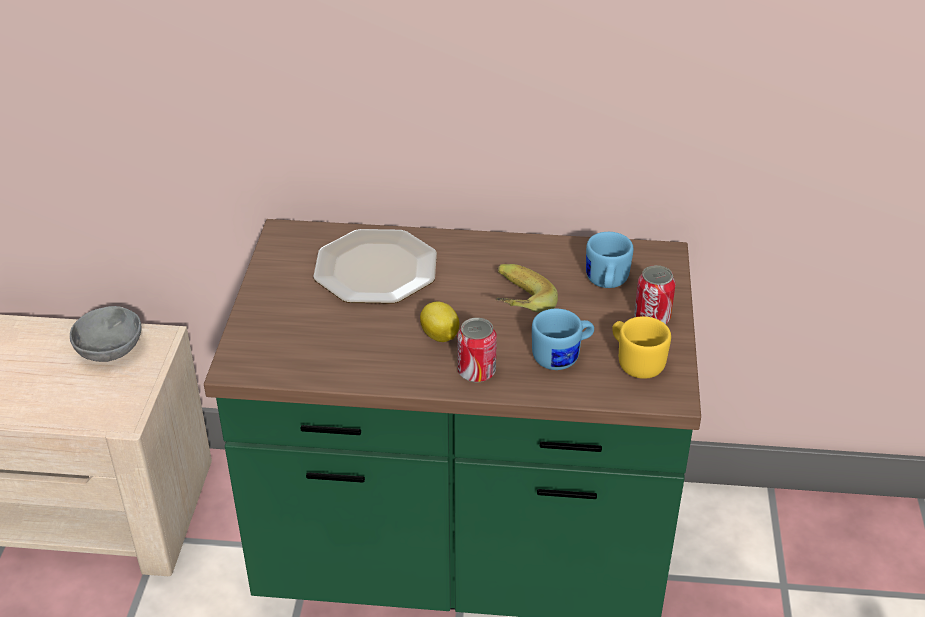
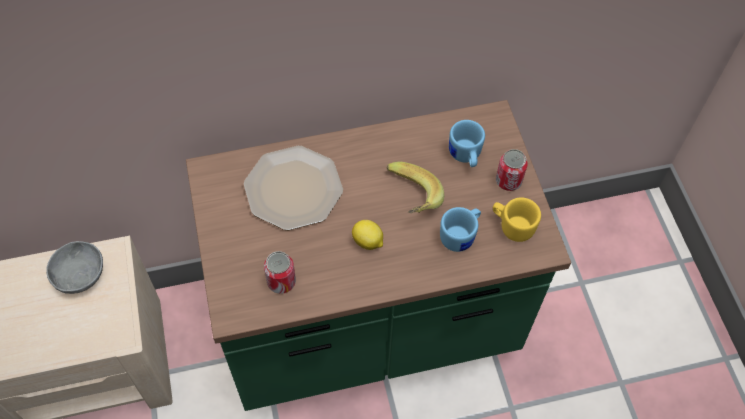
camera: 20 degrees left, 20 degrees up
can [457,318,497,382] -> can moved to [264,251,296,294]

